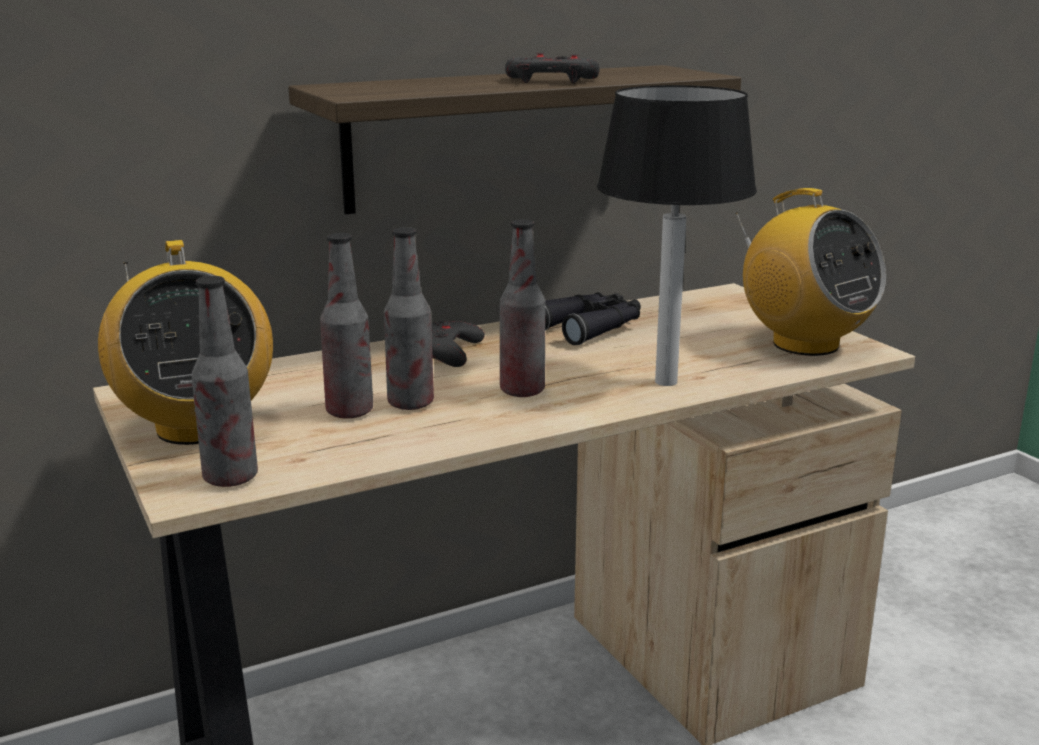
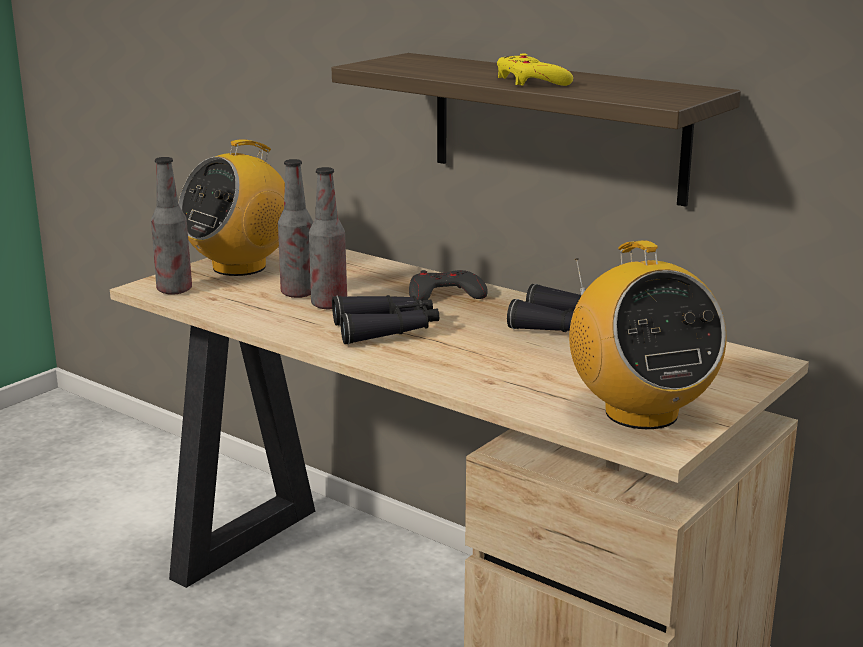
camera: 65 degrees right, 0 degrees up
bottle [500,219,545,397] -> black binoculars [332,295,439,344]
grey game controller [505,52,600,83] -> yellow game controller [497,54,573,86]
table lamp [597,85,757,386] -> none
radio [735,188,886,356] -> radio turned 45 degrees counterclockwise [569,240,726,429]

